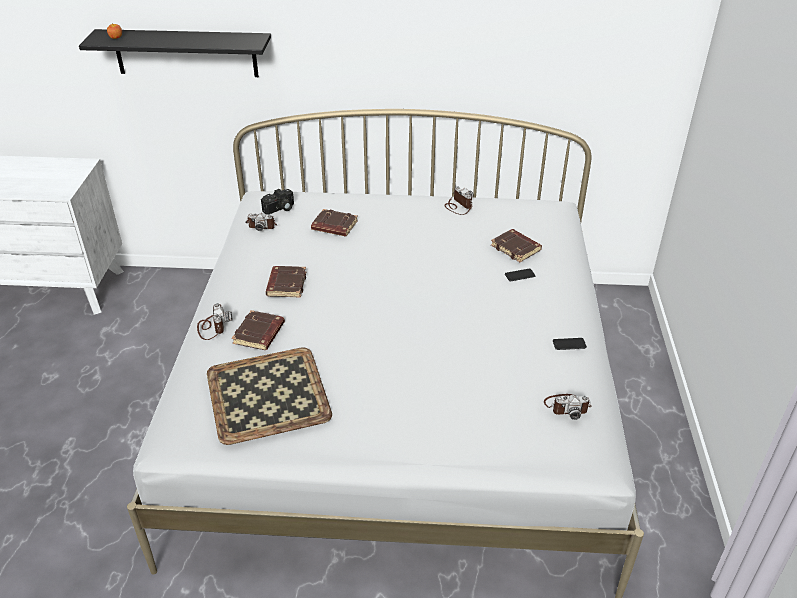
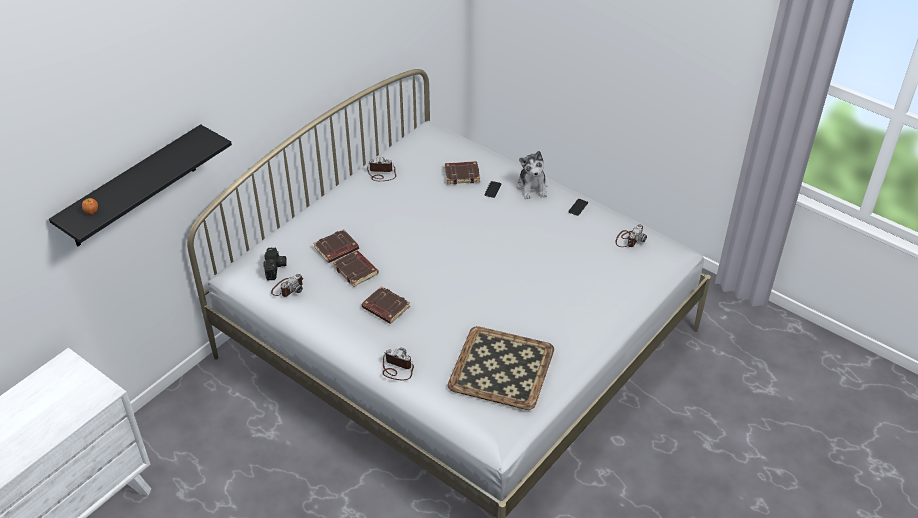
camera: 55 degrees left, 5 degrees up
brown book [232,310,285,350] -> brown book moved to [333,251,379,287]
none -> plush toy [517,151,548,199]

